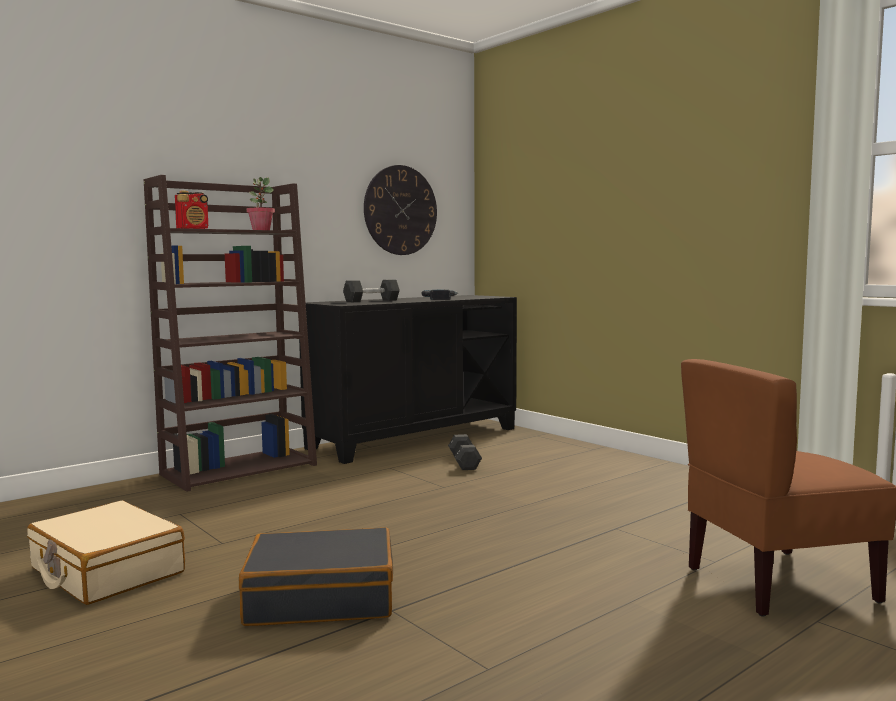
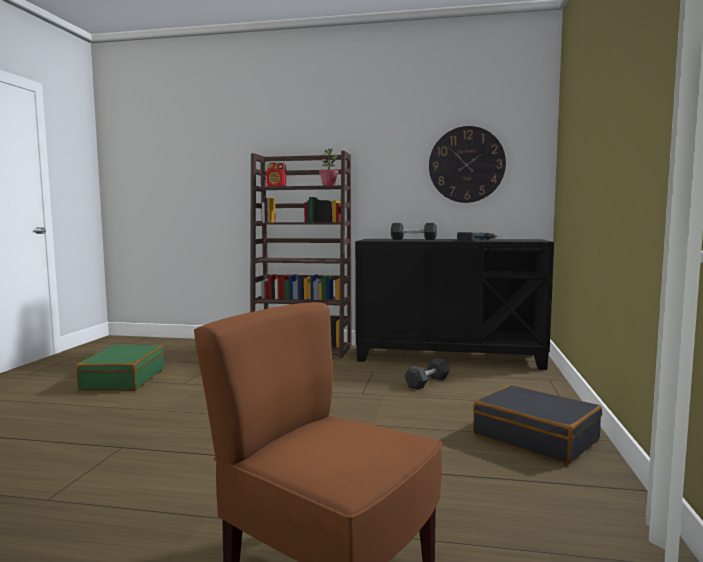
camera: 50 degrees right, 0 degrees up
beige suitcase [27,500,185,605] -> green suitcase [76,345,164,391]
black suitcase [239,527,393,626] -> black suitcase moved to [473,385,602,464]

